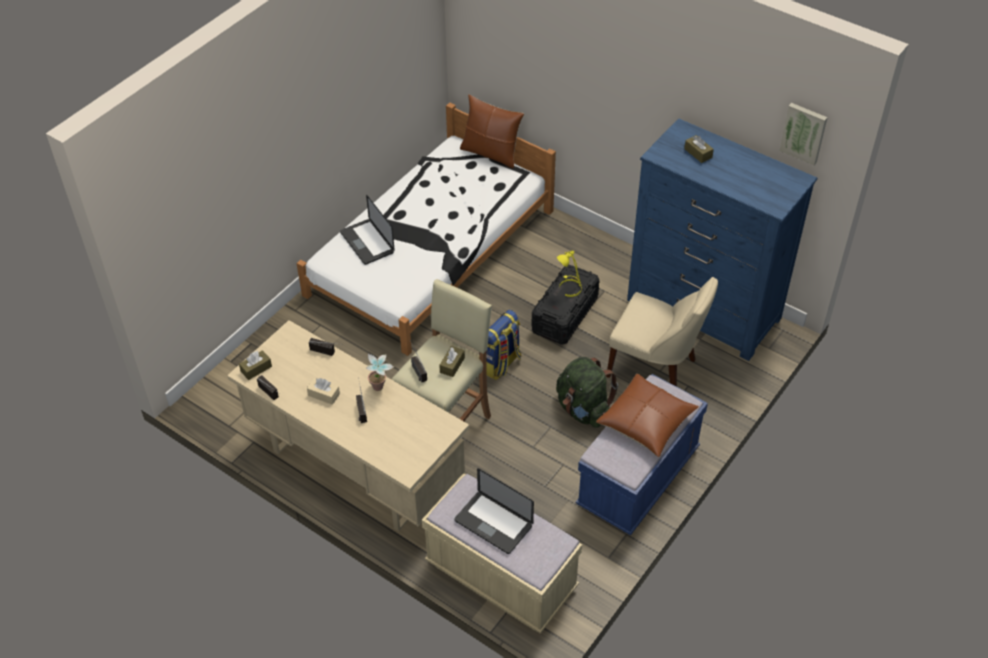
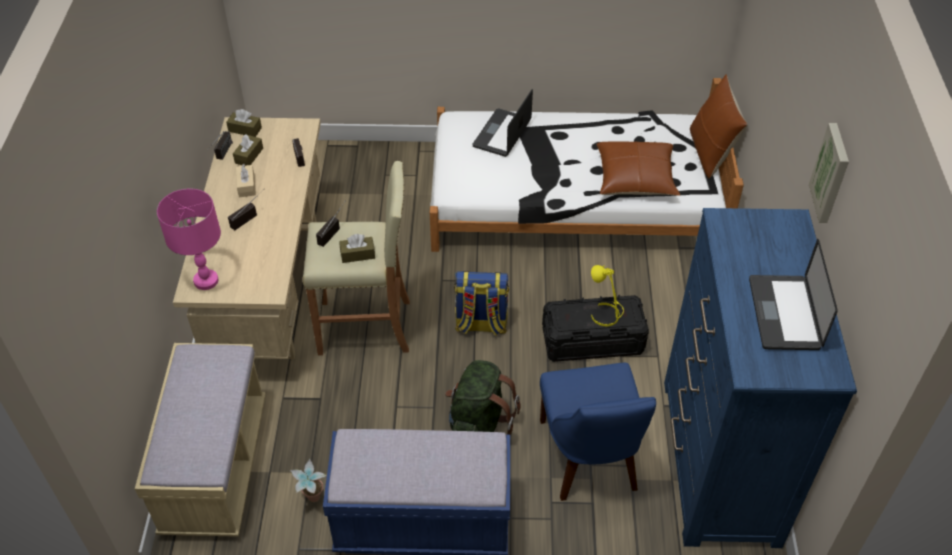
camera: 55 degrees right, 0 degrees up
potted plant [366,354,395,391] -> potted plant moved to [290,459,326,502]
laptop [454,468,534,554] -> laptop moved to [749,239,838,350]
brown pillow [596,374,699,457] -> brown pillow moved to [597,141,680,196]
beige chair [606,277,718,387] -> blue chair [540,363,656,501]
brown tissue box [684,135,714,163] -> brown tissue box moved to [233,134,263,166]
picture [779,103,828,165] -> picture moved to [809,123,849,223]
none -> pink table lamp [157,189,221,290]

